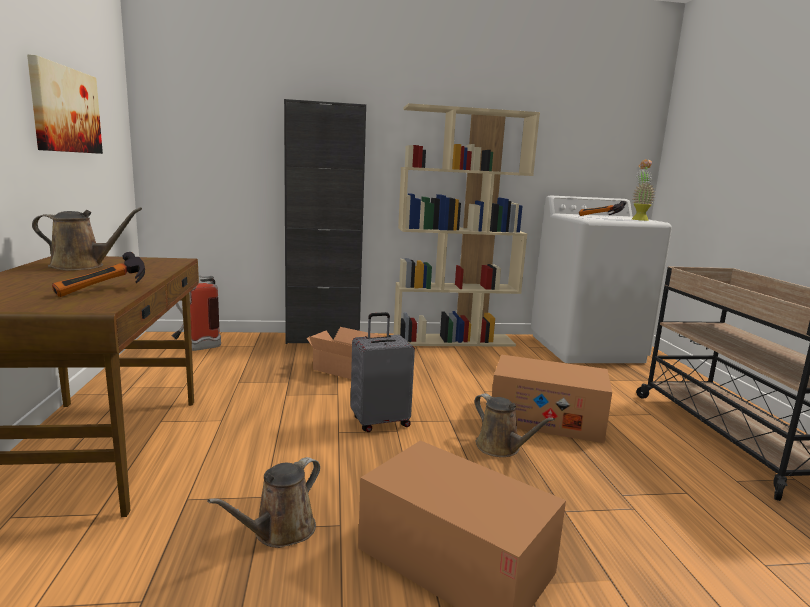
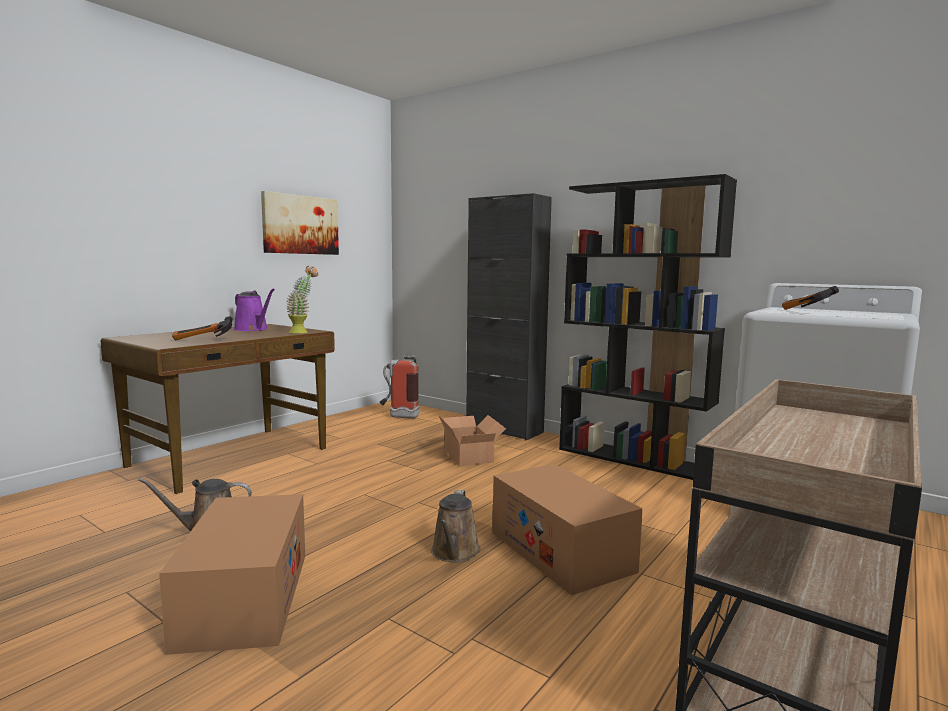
camera: 45 degrees right, 5 degrees down
brown watering can [32,207,142,270] -> purple watering can [234,289,275,331]
grey suitcase [351,312,415,432] -> none
beige bookcase [393,103,540,347] -> black bookcase [559,174,737,480]
potted plant [632,159,655,221] -> potted plant moved to [286,266,319,333]

